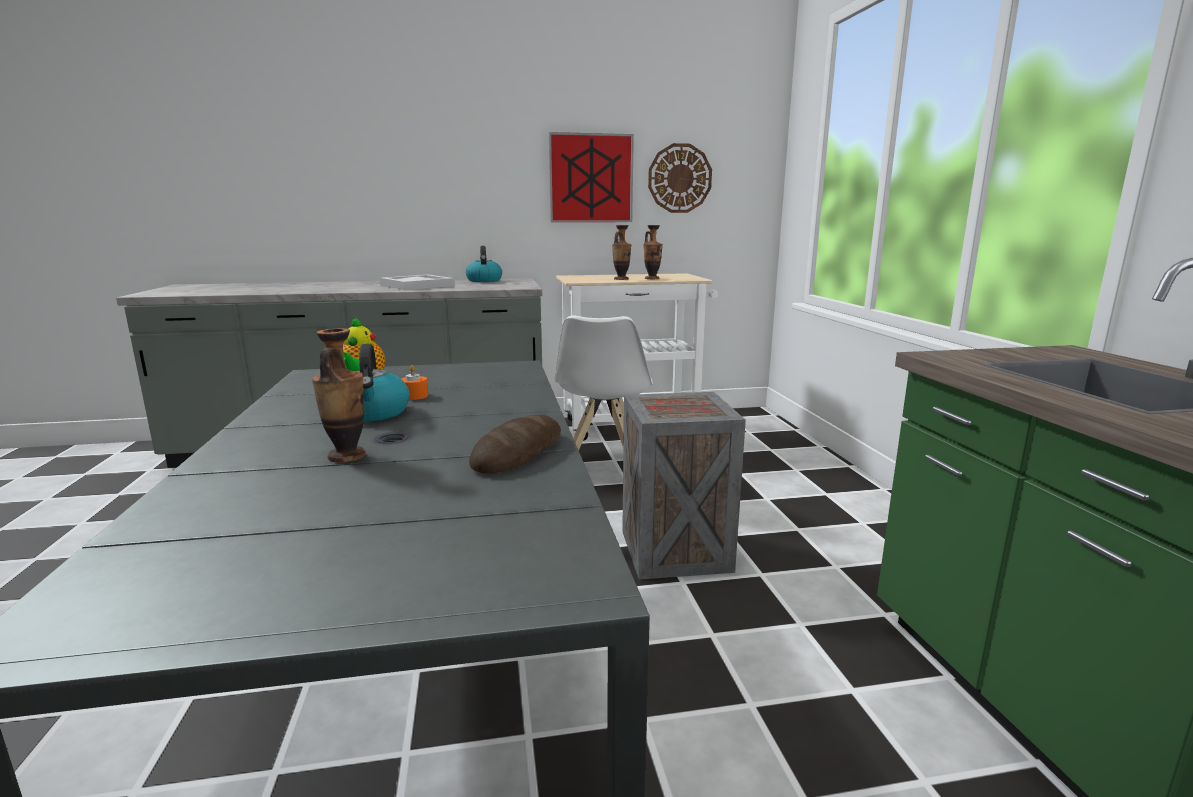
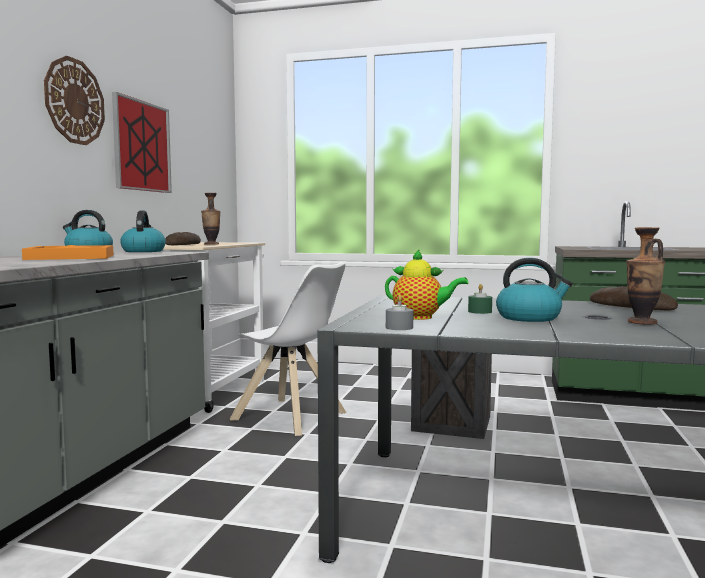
camera: 65 degrees left, 10 degrees down
white tray [380,275,455,290] -> orange tray [22,245,113,260]
orange candle [401,365,428,400] -> green candle [468,284,492,314]
vase [643,225,663,279] -> none
wall clock [648,143,712,213] -> wall clock moved to [44,56,105,145]
none -> kettle [120,211,166,252]
none -> bread [165,232,201,245]
none -> grey candle [386,295,413,330]

